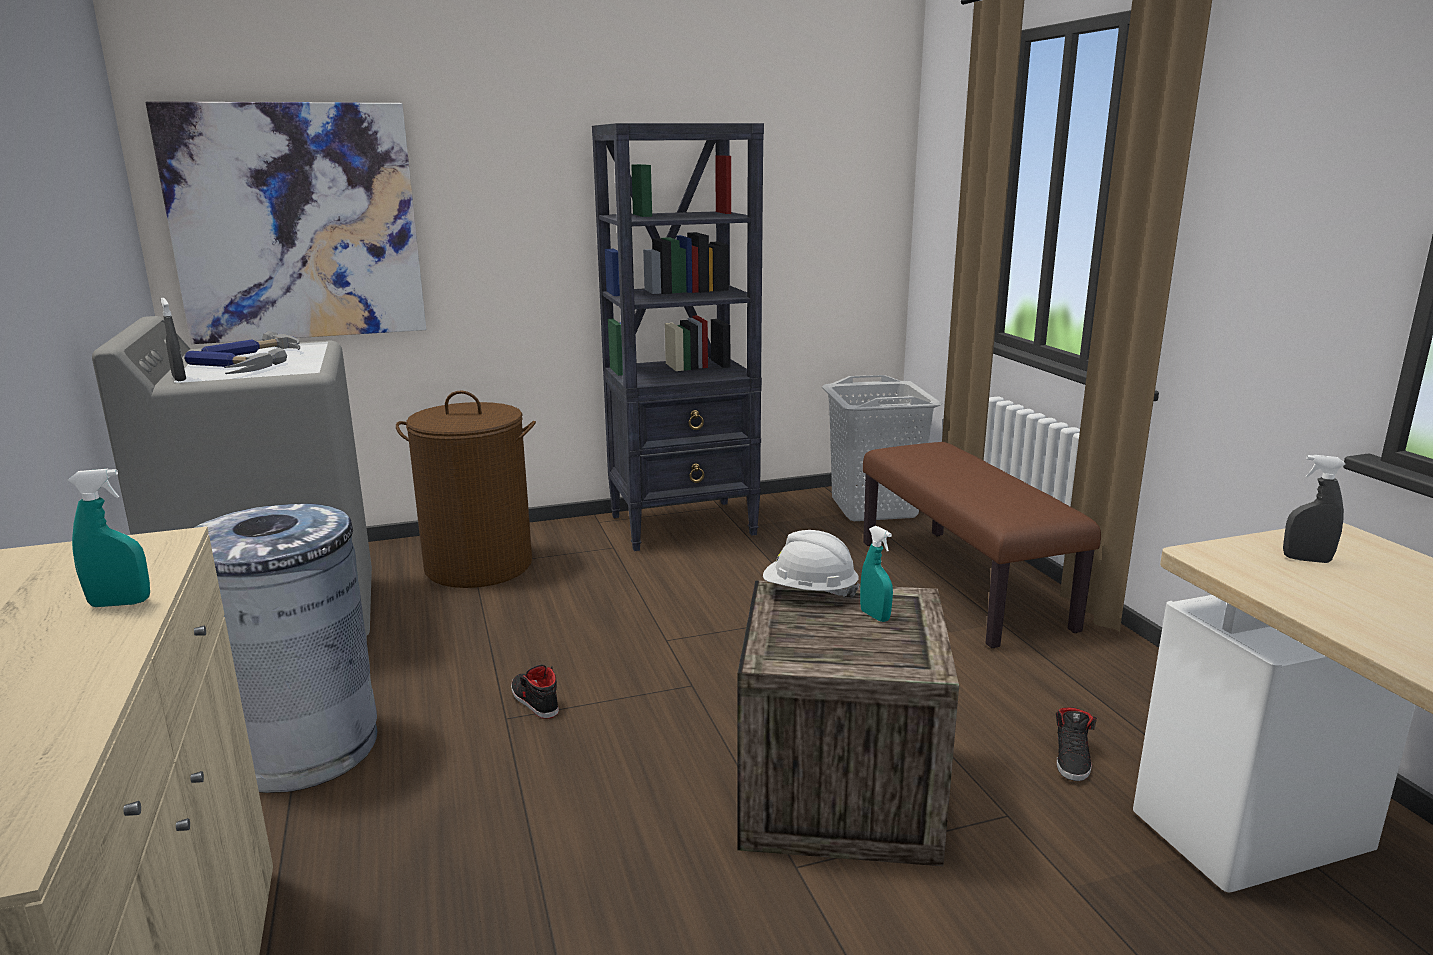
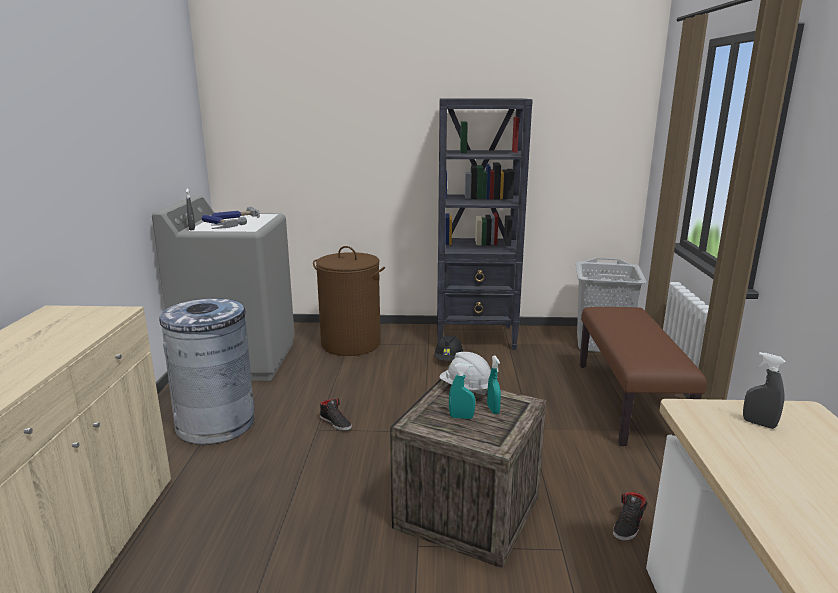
camera: 20 degrees right, 0 degrees up
turquoise spray bottle [68,469,150,607] -> turquoise spray bottle moved to [449,363,475,419]
picture [146,101,426,344] -> none
black shoe [511,664,559,718] -> black shoe turned 150 degrees clockwise [320,398,352,431]
none -> black hard hat [435,335,464,361]

